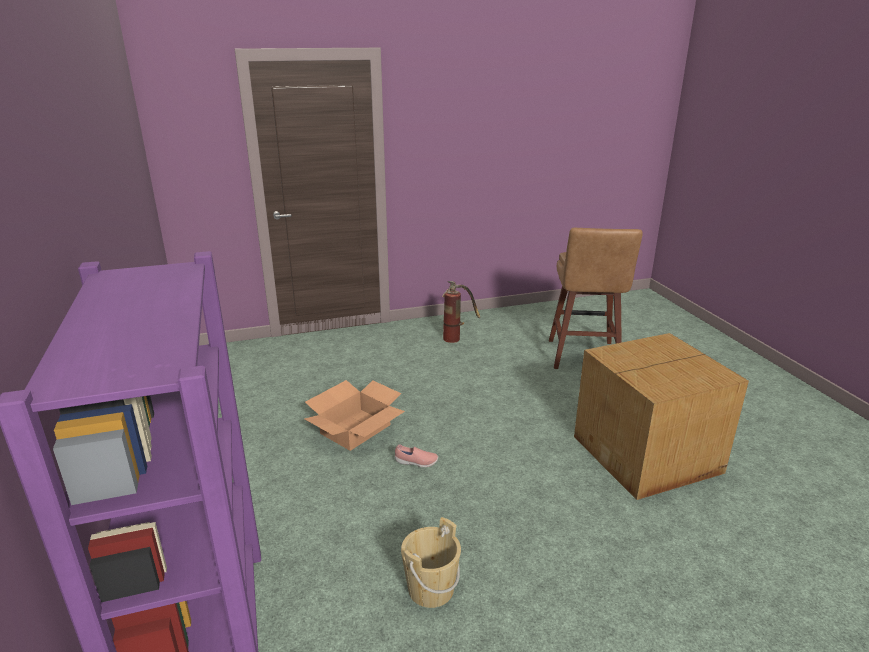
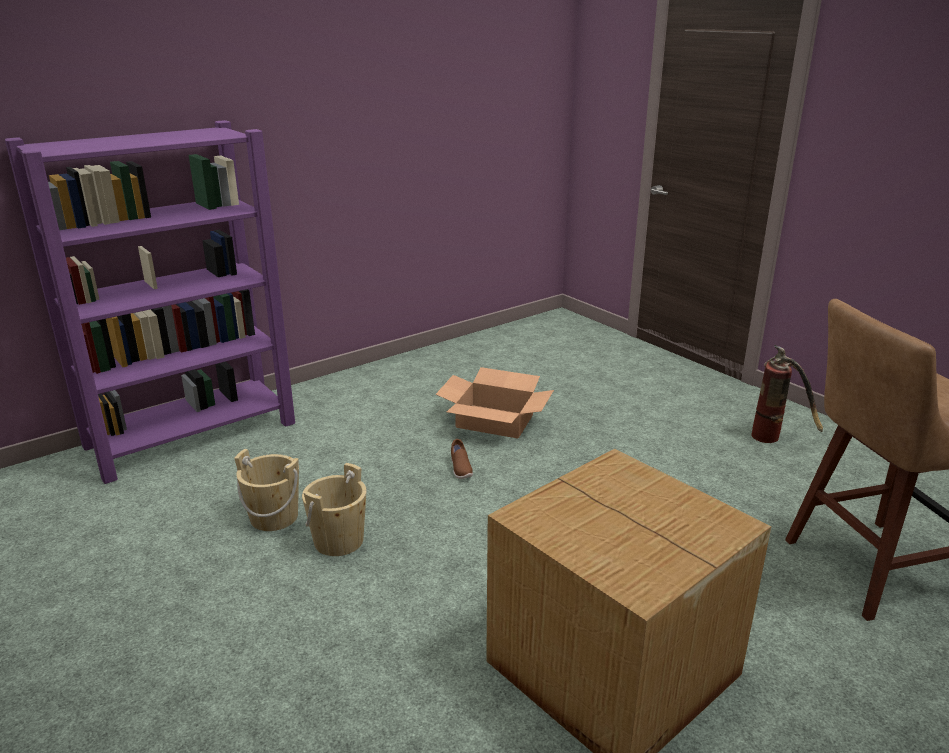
camera: 70 degrees right, 0 degrees up
pink shoe [395,444,438,467] -> brown shoe [451,439,473,479]
none -> beige bucket [302,463,367,556]

